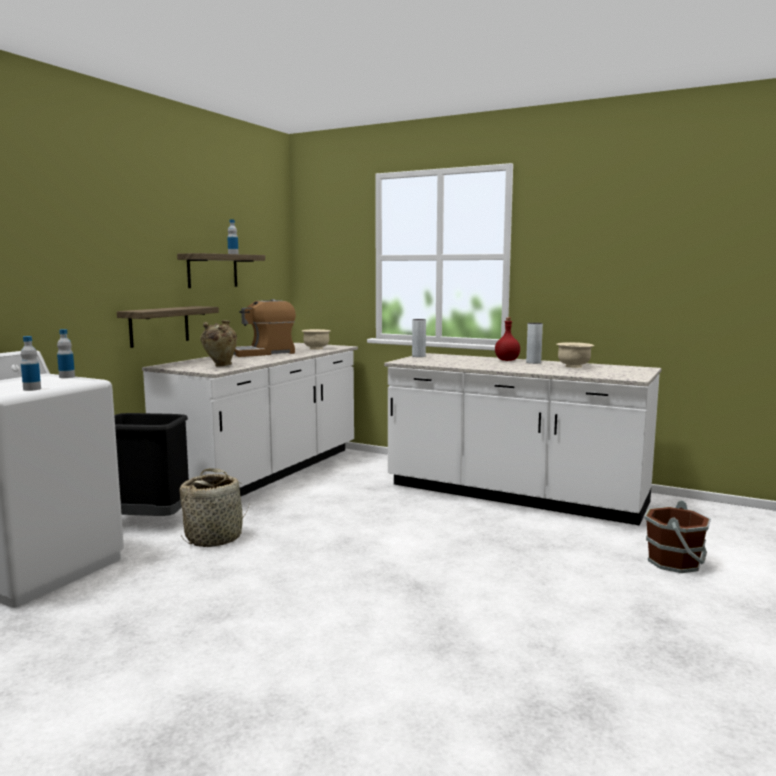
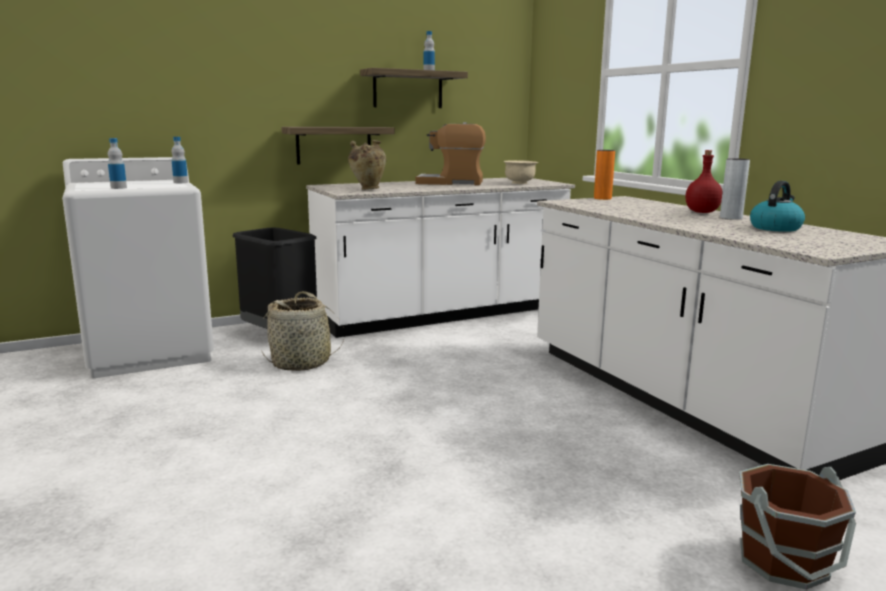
camera: 35 degrees right, 5 degrees up
grey vase [412,319,426,357] -> orange vase [594,150,615,200]
beige bowl [556,342,594,368] -> kettle [750,181,805,232]

